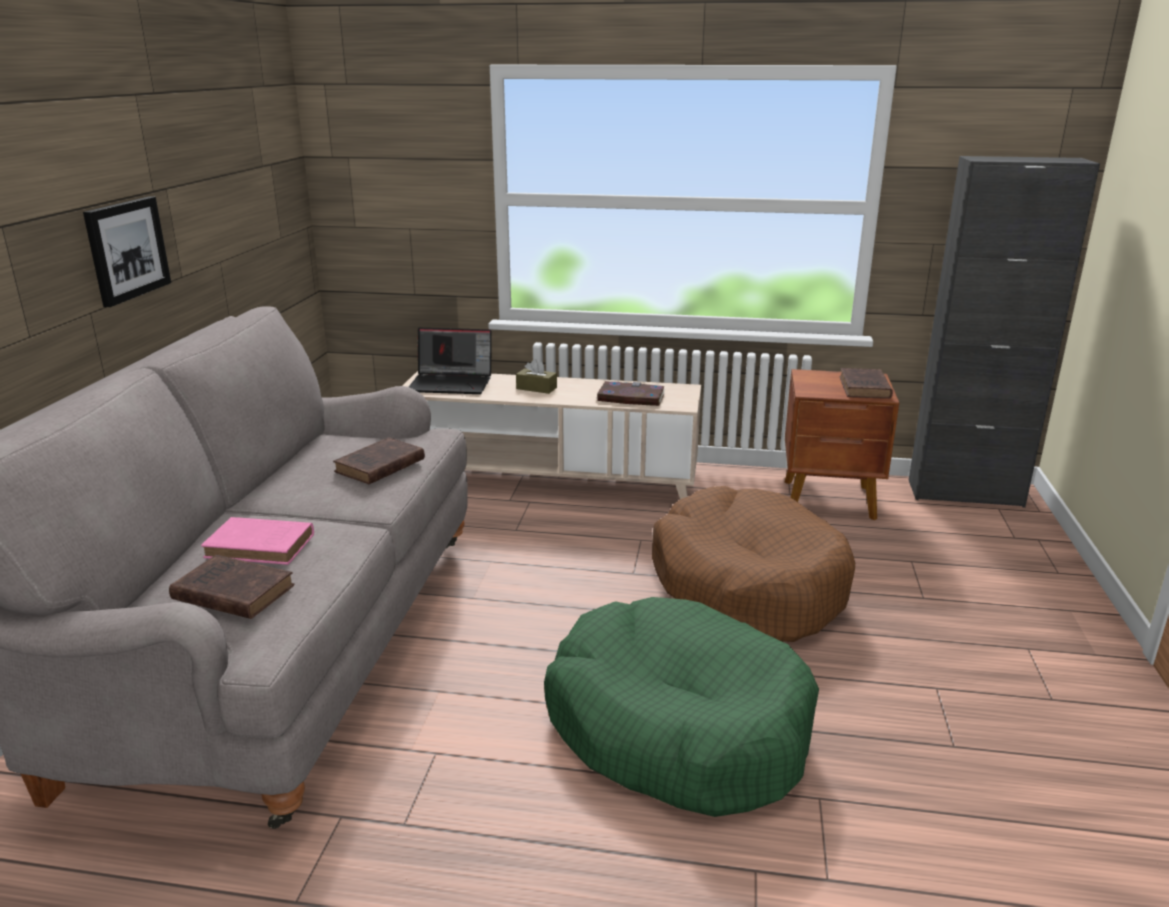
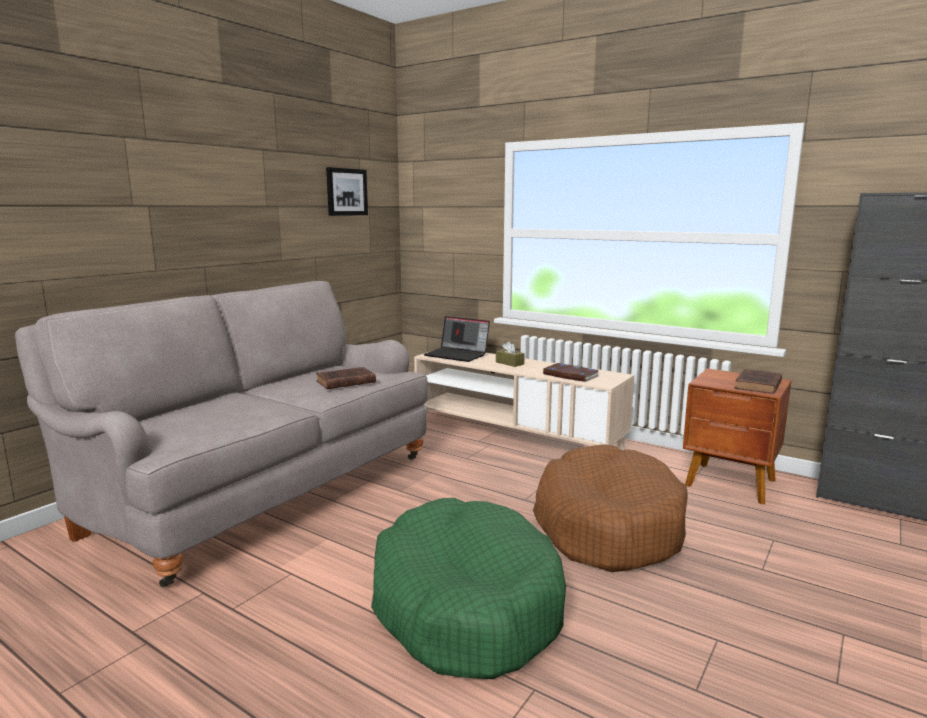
camera: 25 degrees right, 10 degrees down
picture [83,196,171,307] -> picture moved to [326,167,368,216]
brown book [169,555,295,619] -> none
pink book [201,517,314,565] -> none

